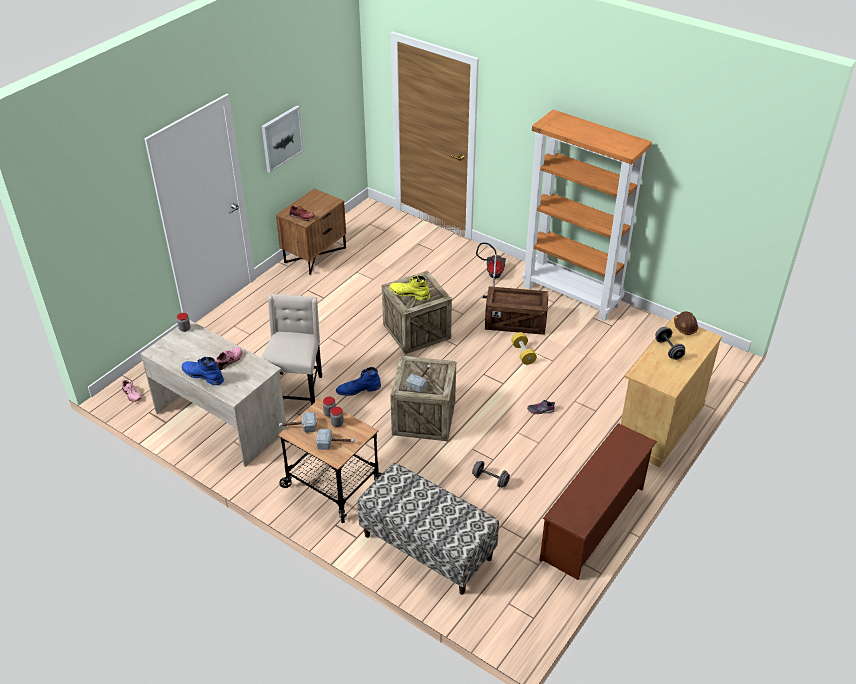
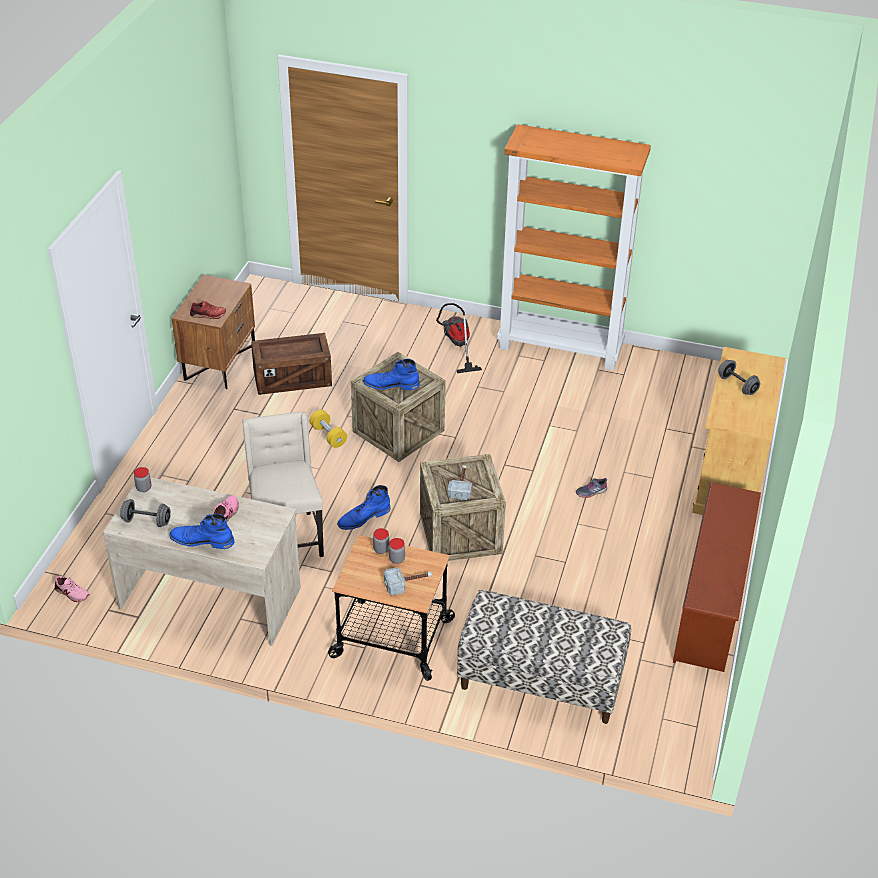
camera: 20 degrees left, 0 degrees up
picture [262,105,304,173] -> none
hammer [279,412,317,433] -> none
yellow boot [389,276,430,301] -> blue boot [363,359,420,390]
grey dumbbell [472,461,510,488] -> grey dumbbell moved to [120,499,171,527]
crate [485,286,548,335] -> crate moved to [251,333,332,395]
yellow dumbbell [511,332,537,365] -> yellow dumbbell moved to [310,410,347,448]
brown hard hat [674,311,698,335] -> none

